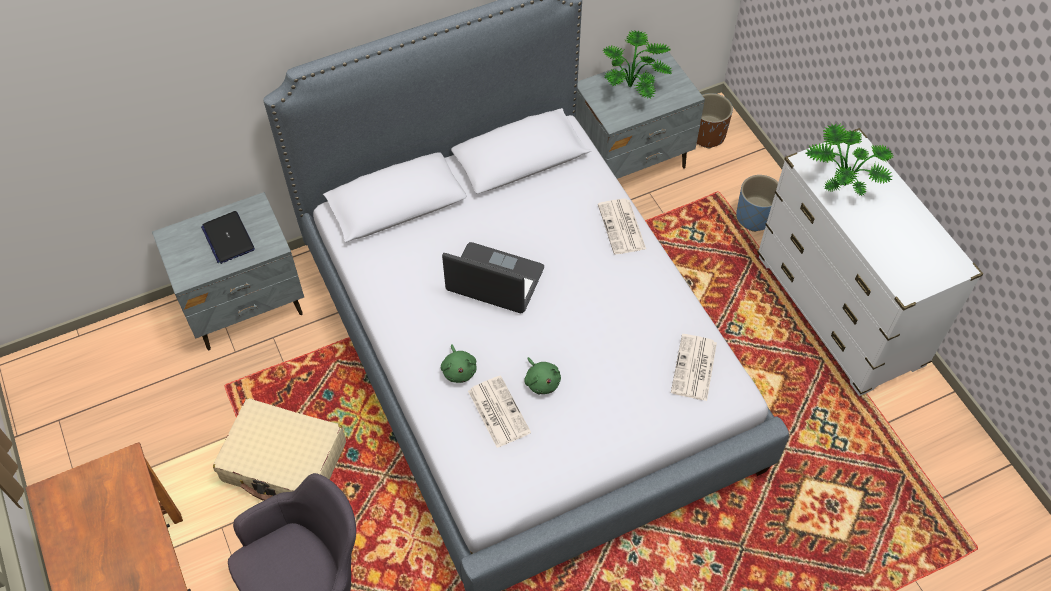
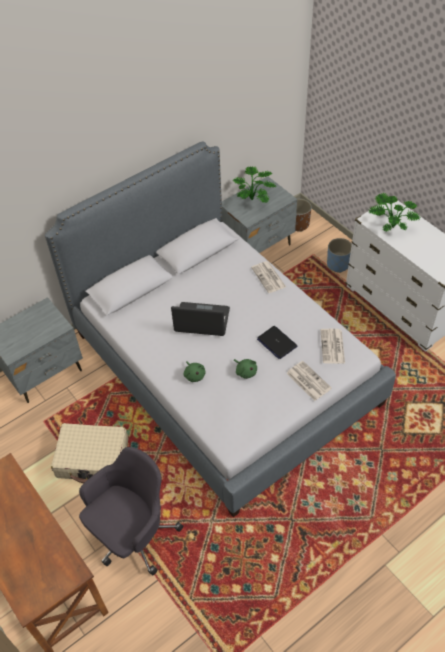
camera: 10 degrees left, 5 degrees down
laptop [201,211,255,264] -> laptop moved to [257,326,297,359]
newspaper [468,375,531,448] -> newspaper moved to [286,361,332,401]

